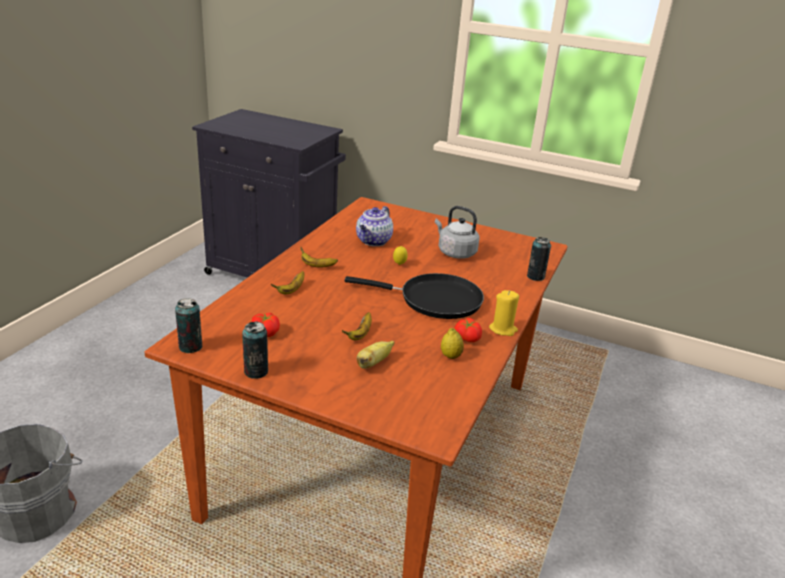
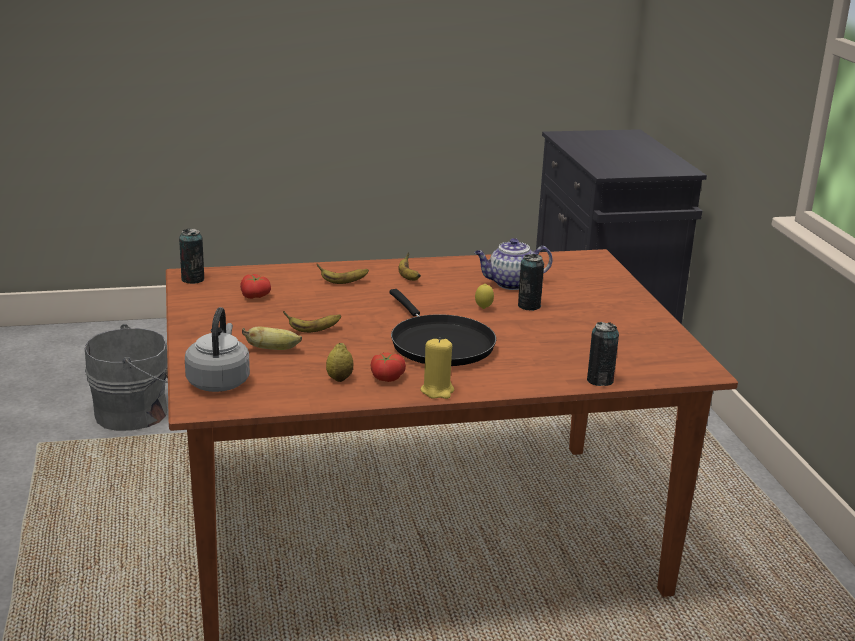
camera: 55 degrees right, 5 degrees down
can [242,322,268,379] -> can moved to [518,254,544,311]
grey kettle [435,206,480,259] -> grey kettle moved to [185,307,250,392]

